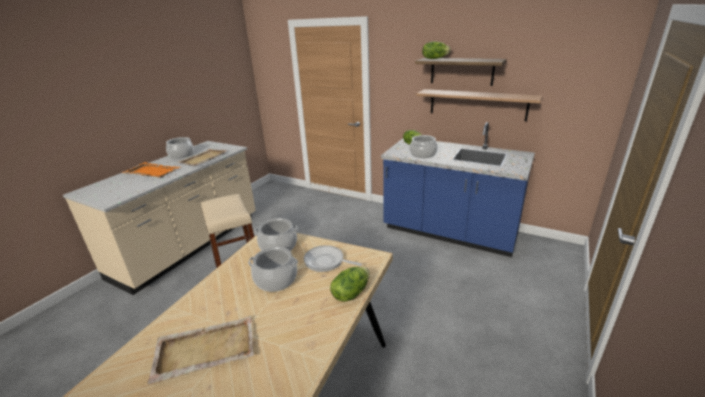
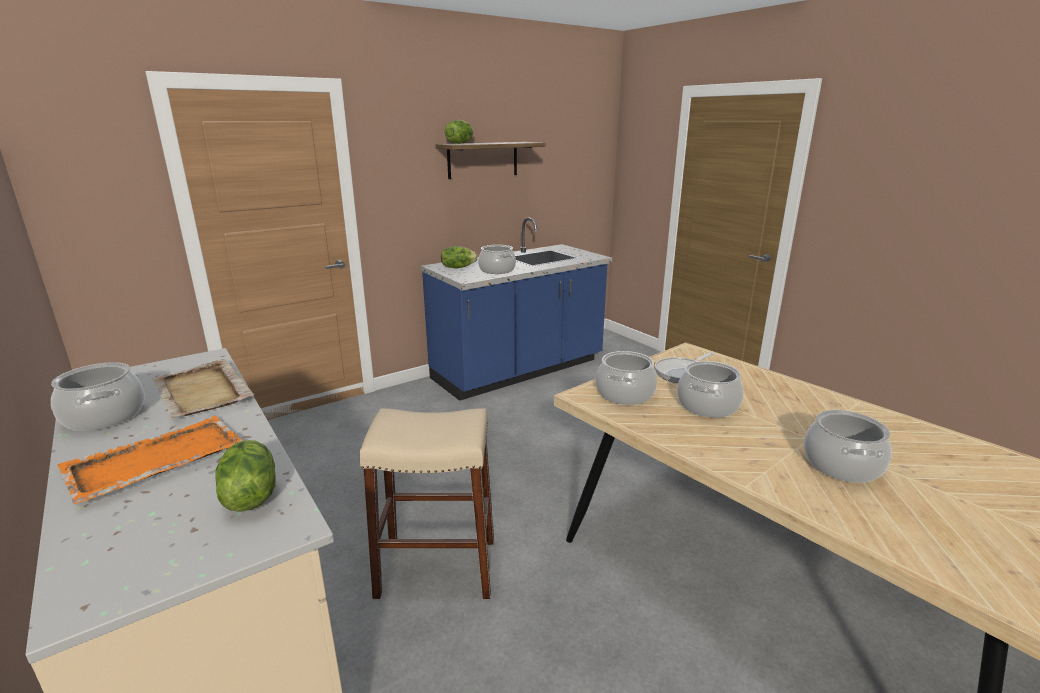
camera: 65 degrees left, 5 degrees down
beige tray [147,316,254,384] -> cooking pot [804,409,892,483]
lettuce [330,267,370,302] -> lettuce moved to [216,440,276,512]
shelf [416,89,542,121] -> none

